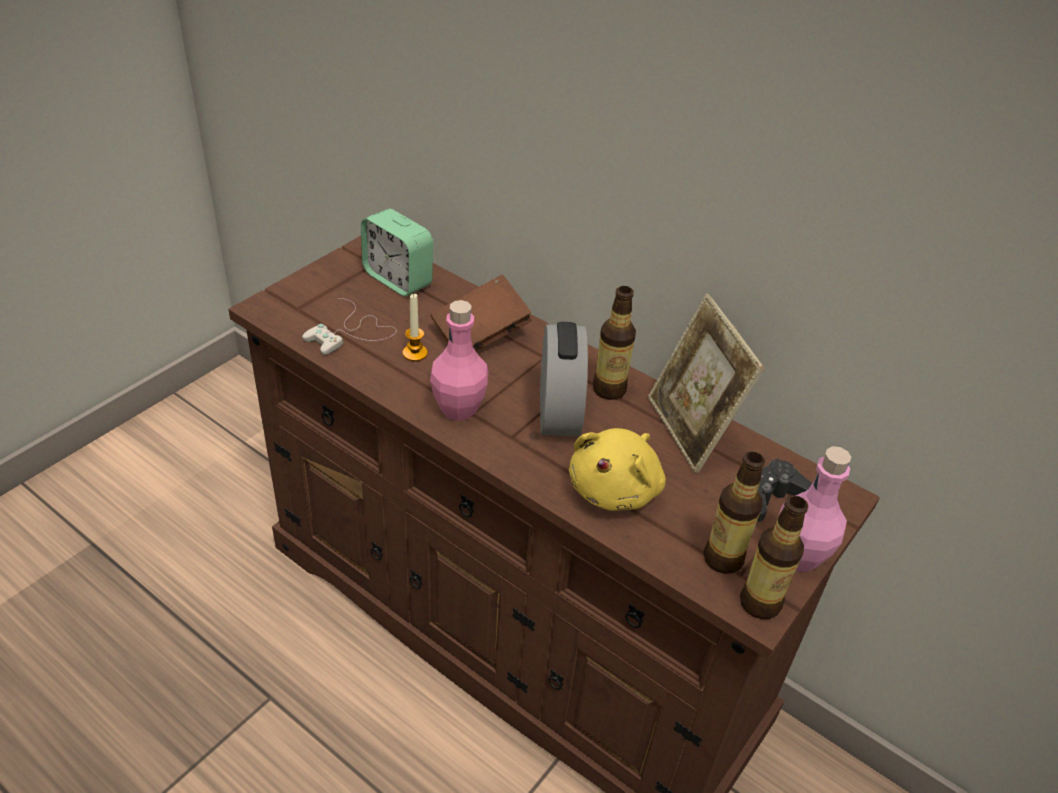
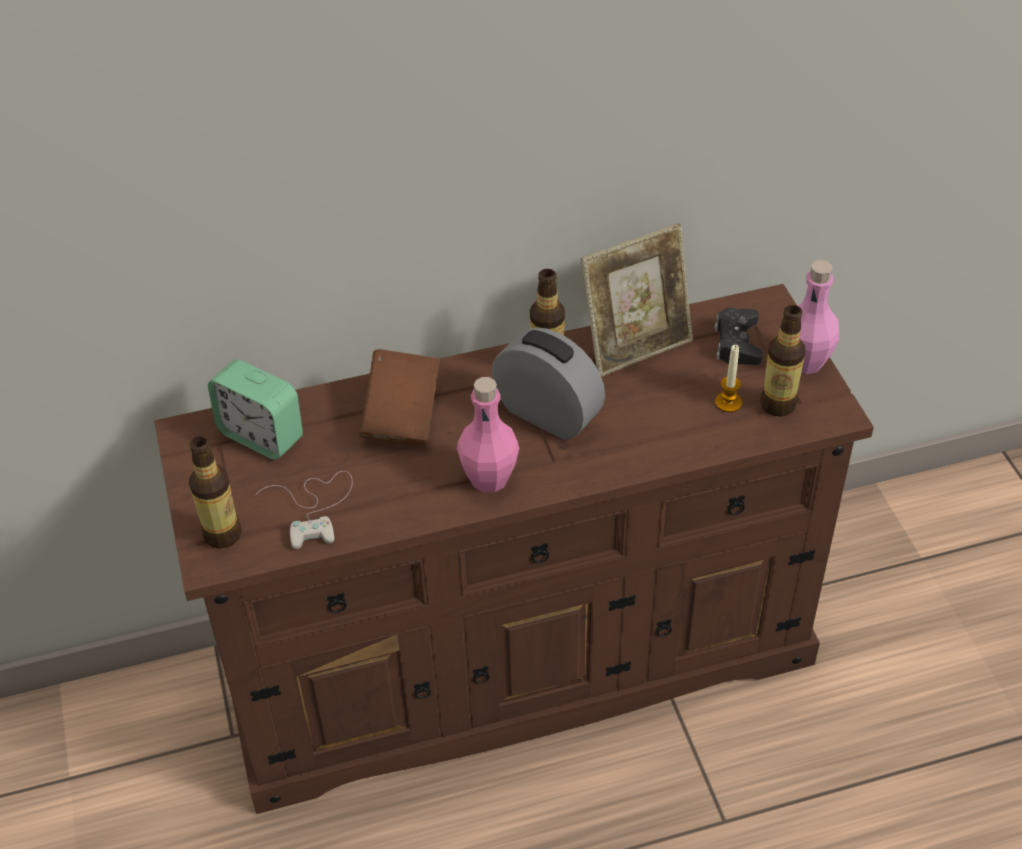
camera: 50 degrees left, 5 degrees up
alarm clock [361,209,433,296] -> alarm clock turned 45 degrees clockwise [208,359,303,460]
candle [402,293,428,362] -> candle moved to [715,345,742,412]
yellow plush toy [569,428,666,511] -> none
picture frame [648,294,765,473] -> picture frame turned 45 degrees counterclockwise [581,223,693,377]
bottle [740,496,808,619] -> bottle moved to [189,436,242,549]

